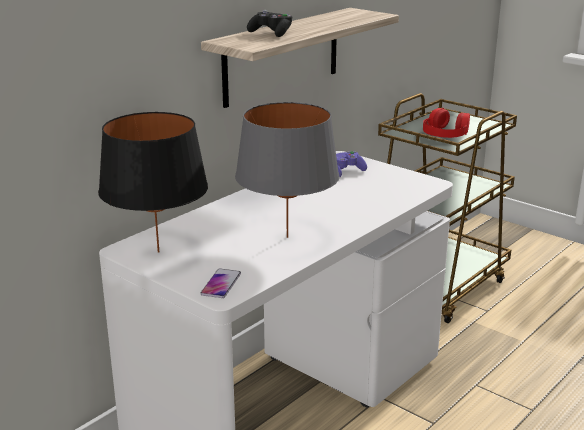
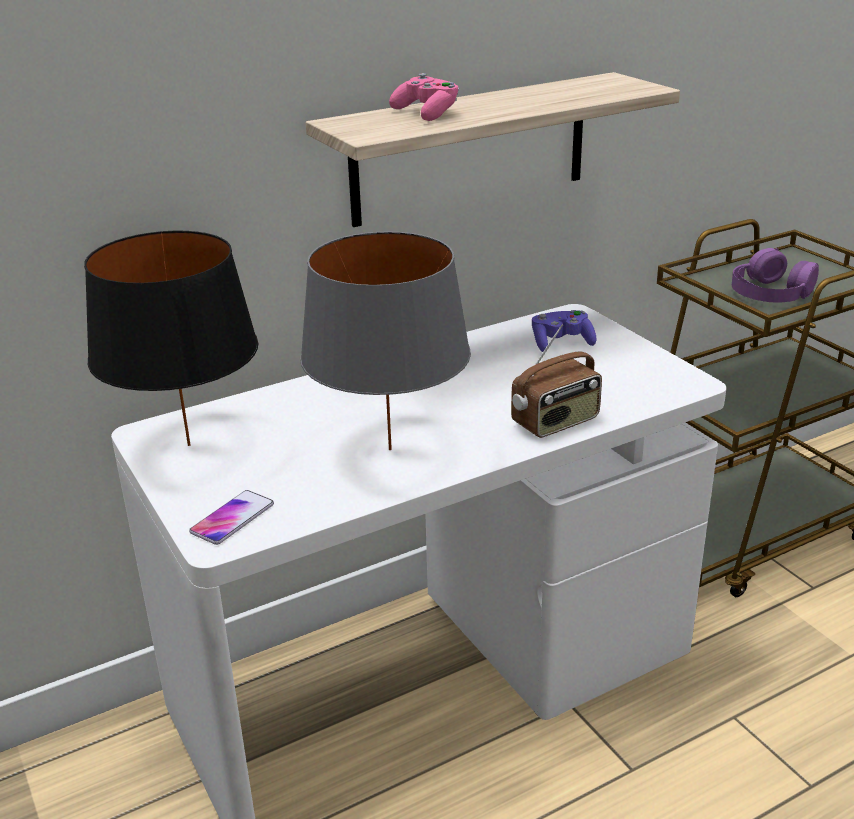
camera: 20 degrees right, 5 degrees up
black game controller [247,10,292,37] -> pink game controller [389,73,459,121]
red headphones [423,108,470,138] -> purple headphones [732,248,819,302]
none -> radio [511,324,602,438]

